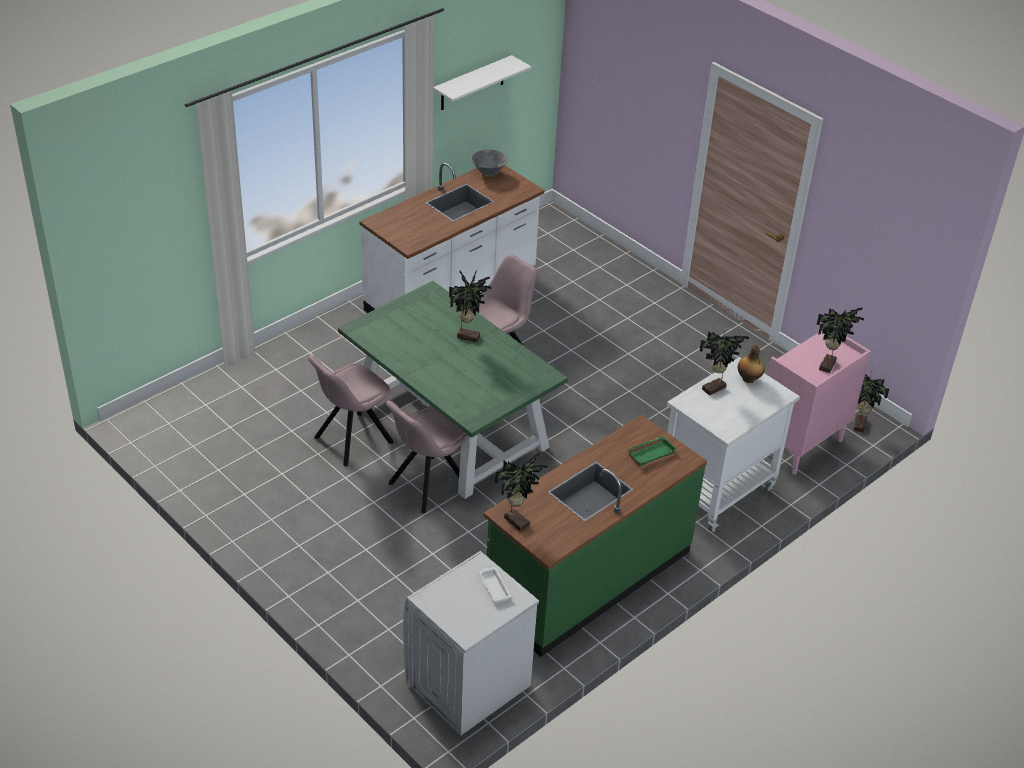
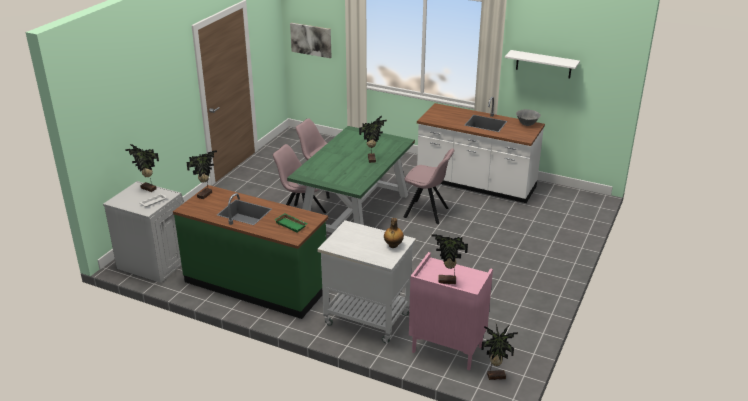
camera: 70 degrees right, 10 degrees down
potted plant [699,330,749,396] -> potted plant moved to [125,144,159,192]
none -> picture [290,23,332,58]

